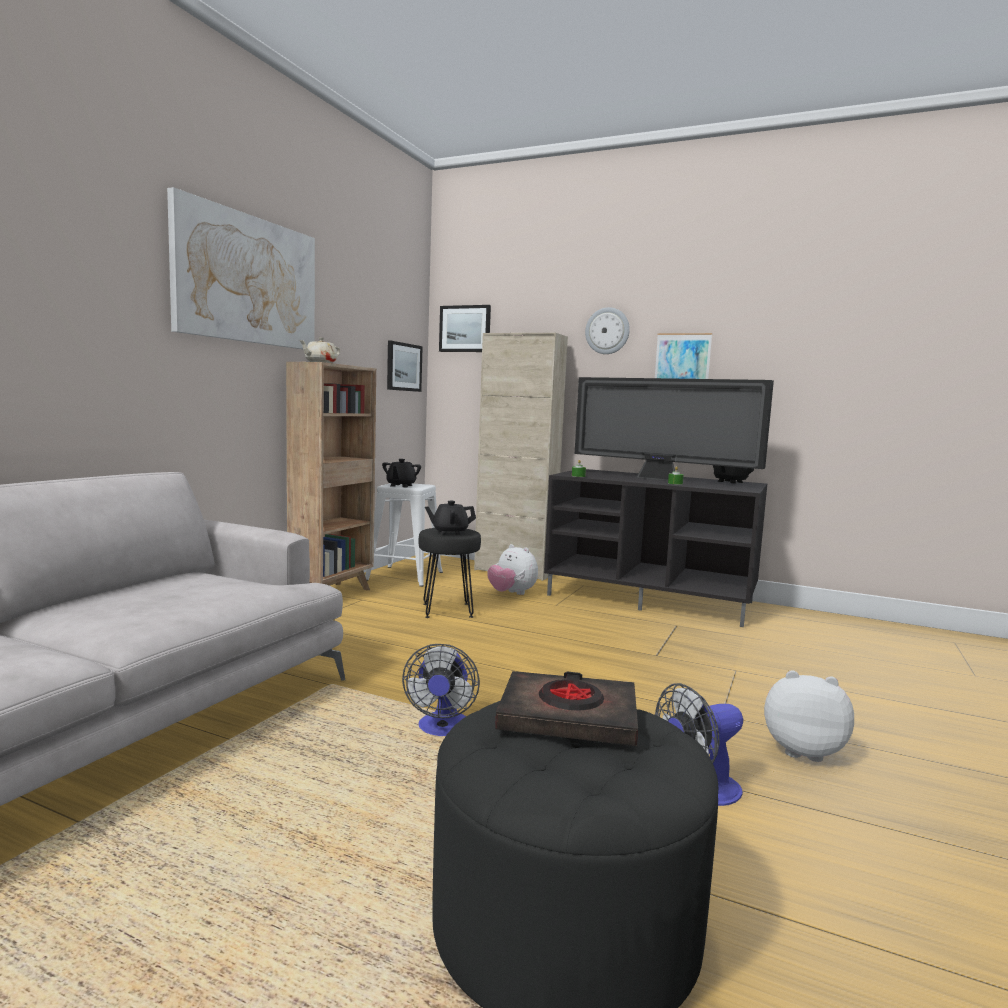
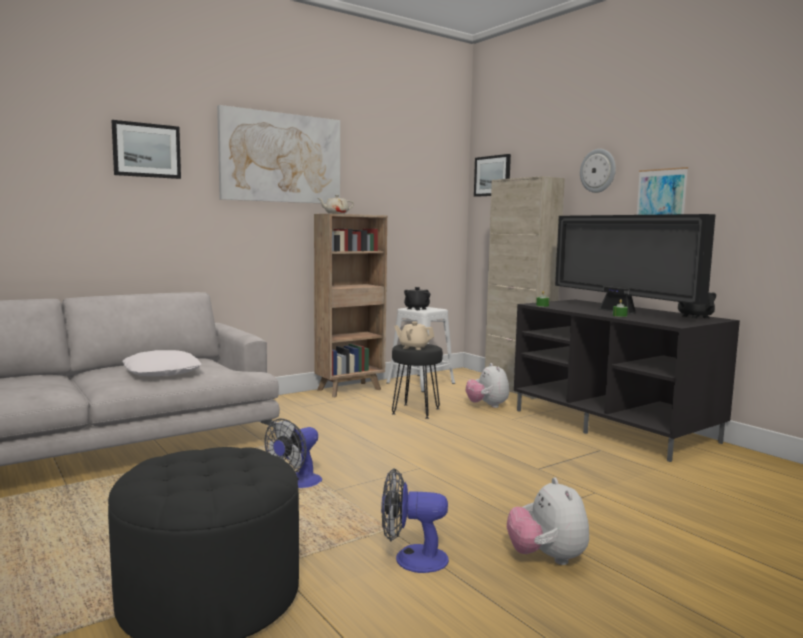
camera: 30 degrees right, 0 degrees up
picture [387,341,423,392] -> picture moved to [112,120,181,179]
black teapot [425,501,476,535] -> beige teapot [394,321,435,350]
black book [495,671,638,746] -> none
plush toy [764,670,854,762] -> plush toy turned 150 degrees counterclockwise [507,477,589,565]
none -> white pillow [122,350,201,376]

